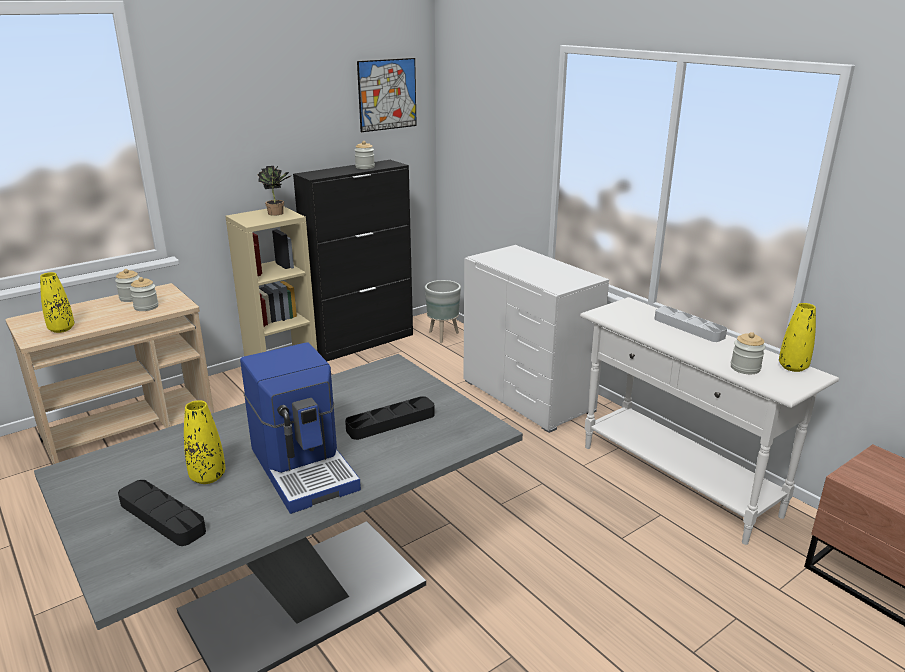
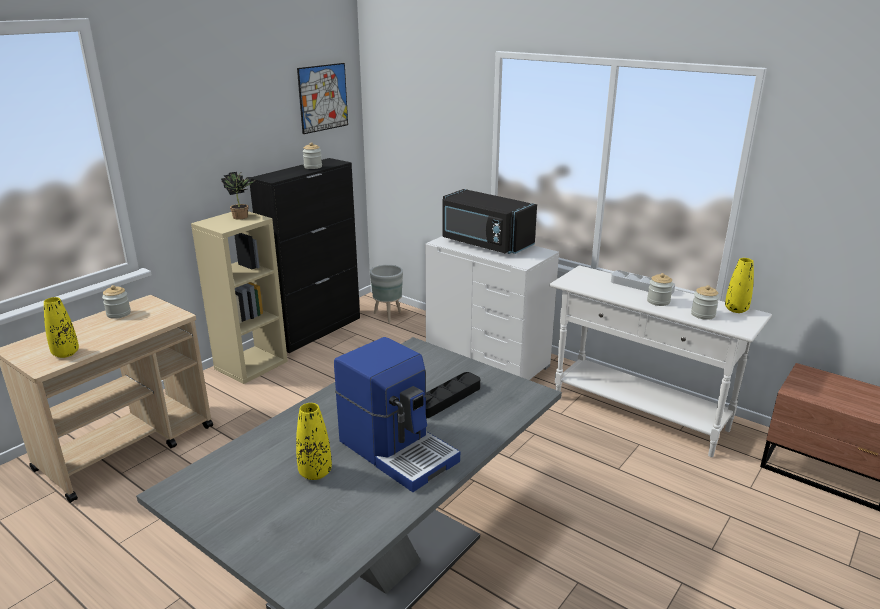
camera: 15 degrees left, 0 degrees up
black tray [118,480,206,546] -> none
jar [130,277,159,311] -> jar moved to [647,273,673,306]
none -> black microwave [442,189,537,254]

